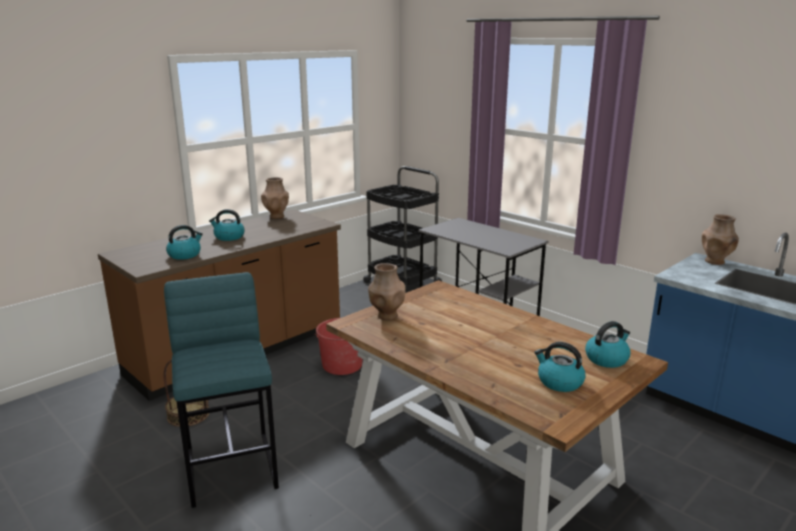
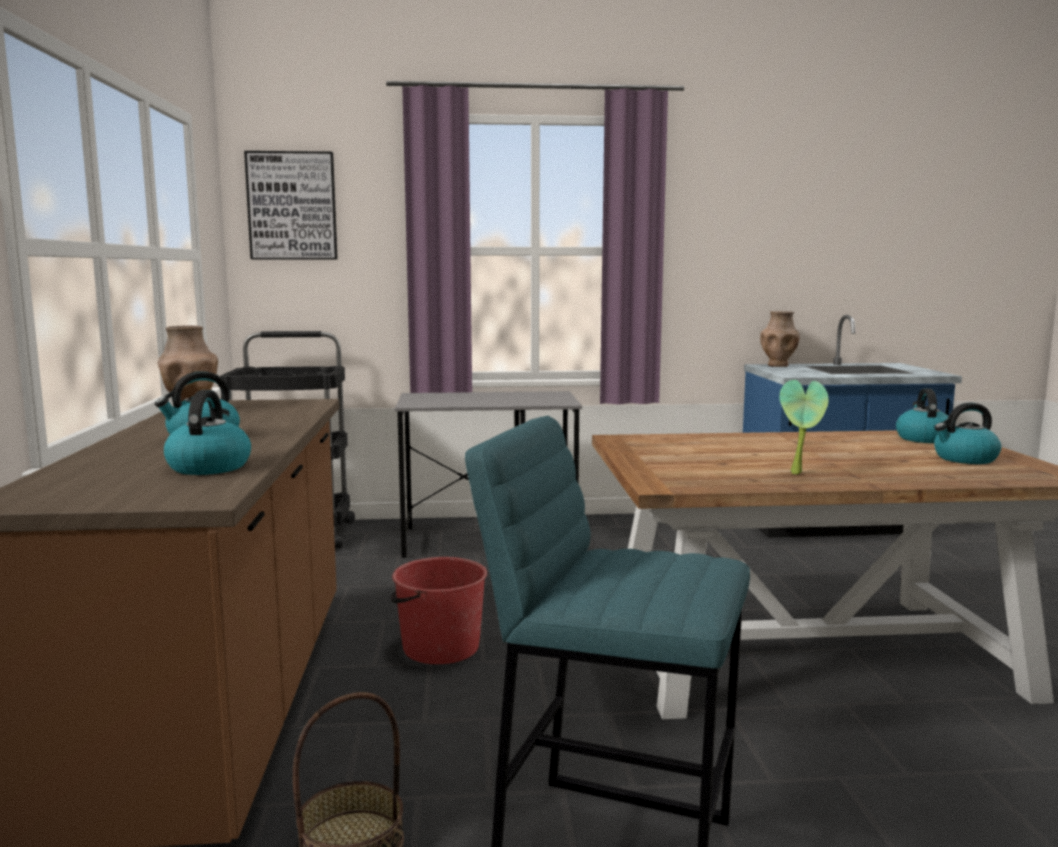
camera: 50 degrees left, 10 degrees down
brown vase [368,263,406,320] -> none
none -> picture [244,151,337,259]
none -> potted plant [779,380,829,475]

